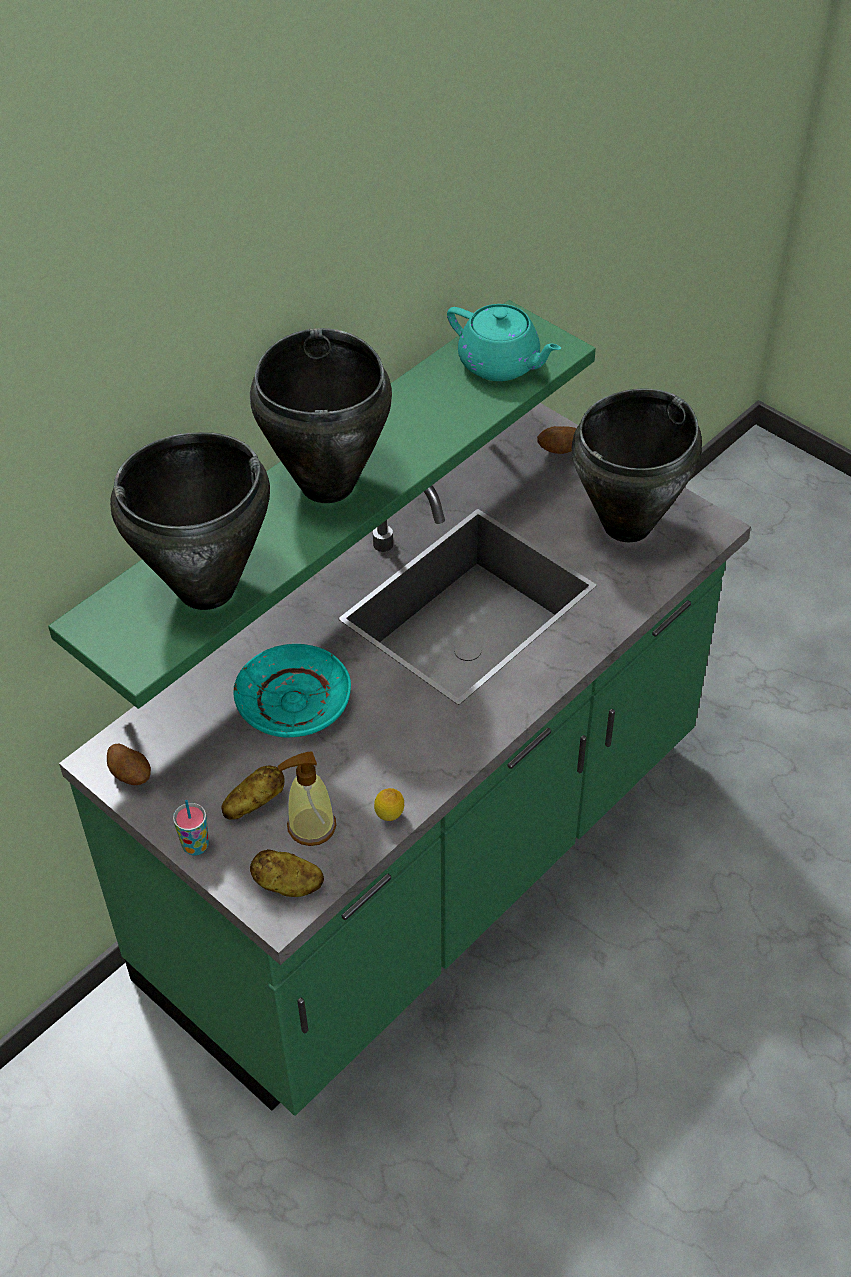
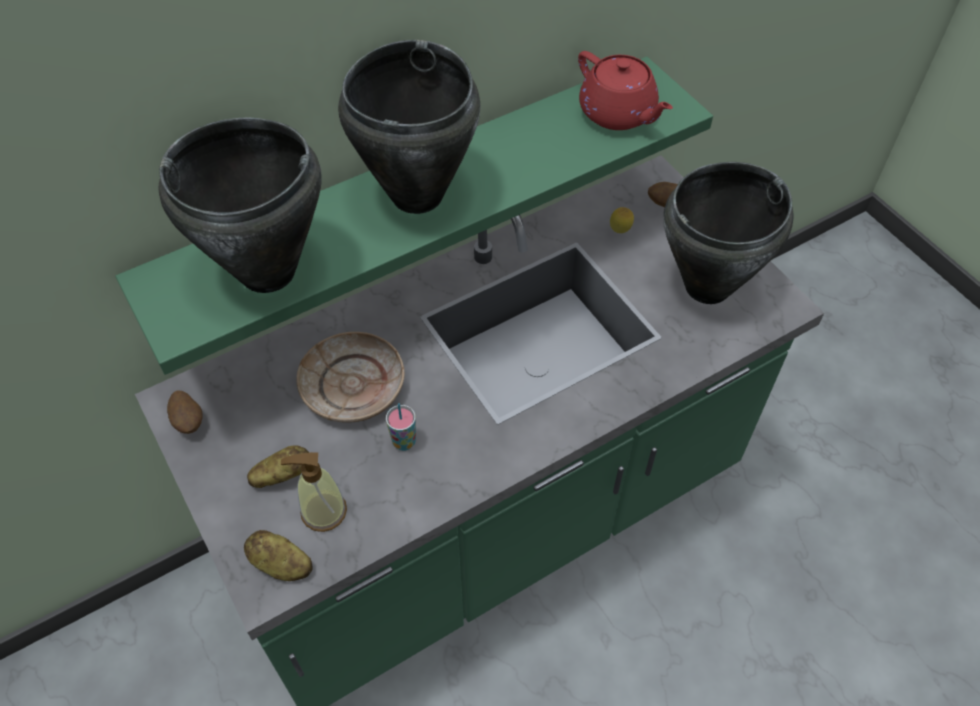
camera: 15 degrees right, 5 degrees up
cup [173,800,209,856] -> cup moved to [386,403,416,451]
turquoise plate [233,644,351,738] -> beige plate [296,332,405,423]
lemon [374,788,404,821] -> lemon moved to [610,207,634,233]
turquoise teapot [447,304,561,381] -> red teapot [578,51,673,130]

